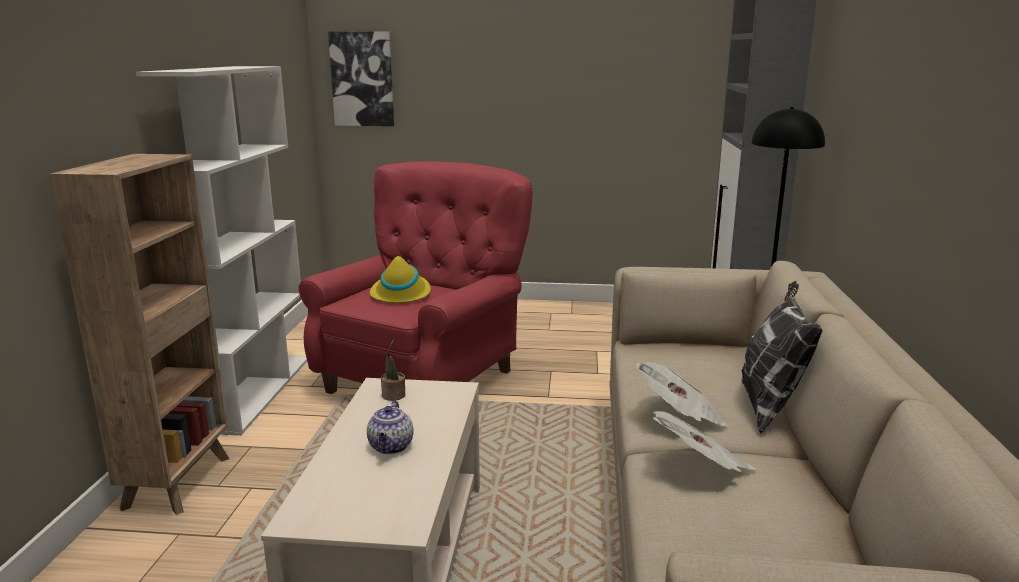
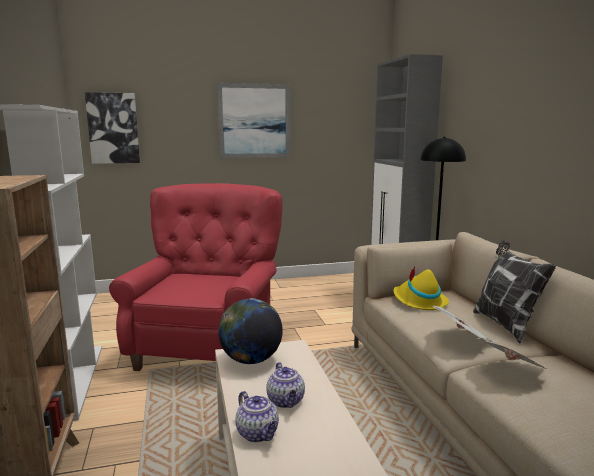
camera: 20 degrees left, 5 degrees down
yellow hat [370,250,431,304] -> yellow hat moved to [393,267,449,310]
potted plant [381,340,405,401] -> globe [218,298,283,364]
none -> picture [217,83,290,158]
none -> teapot [235,391,279,442]

